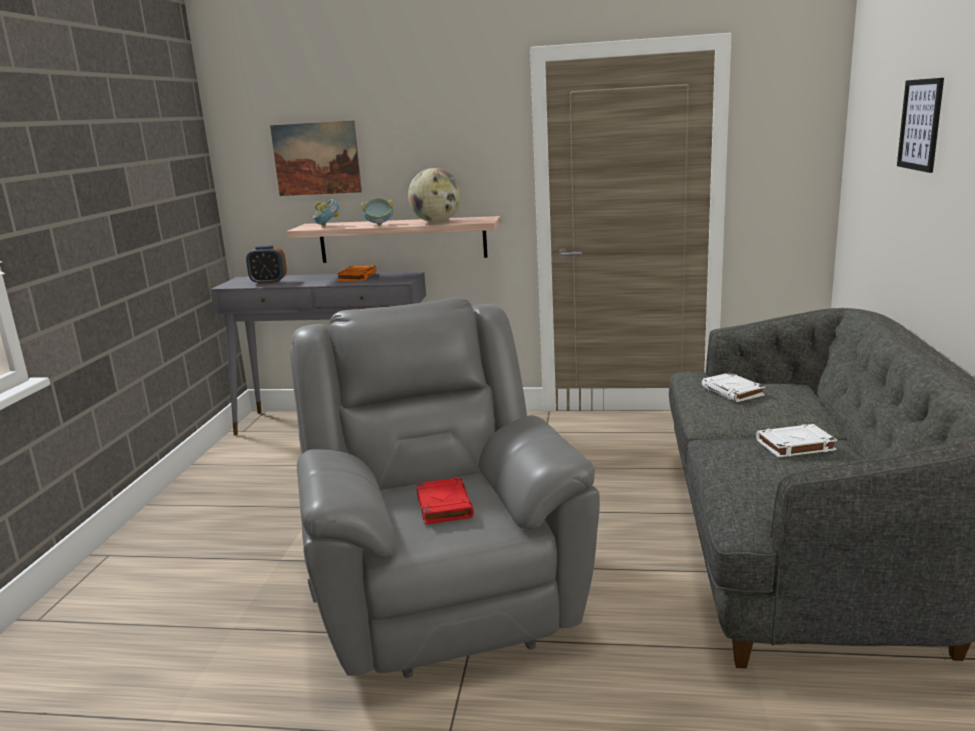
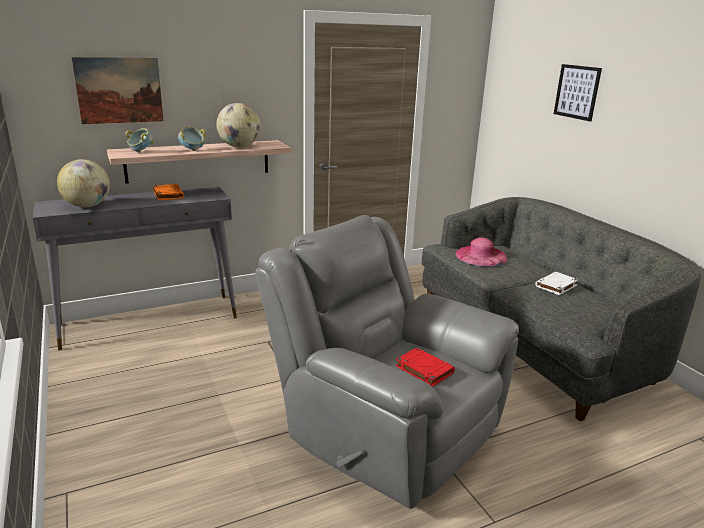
camera: 35 degrees left, 5 degrees up
alarm clock [246,245,287,285] -> globe [57,159,110,207]
white book [701,373,765,402] -> pink hat [455,237,508,267]

